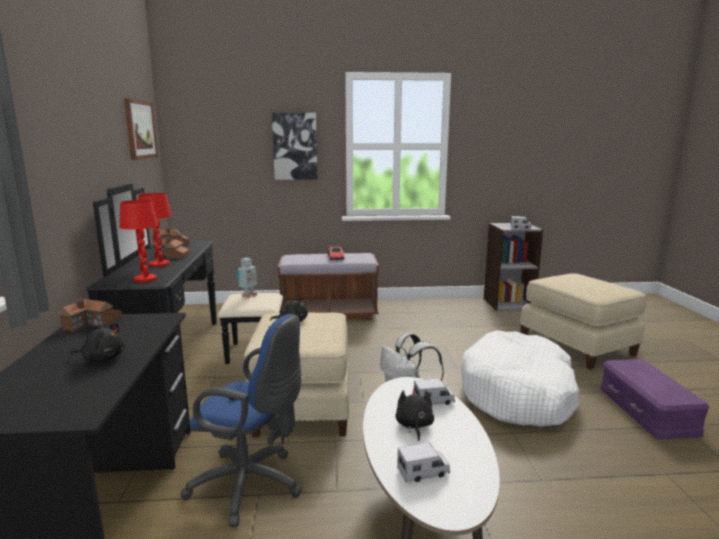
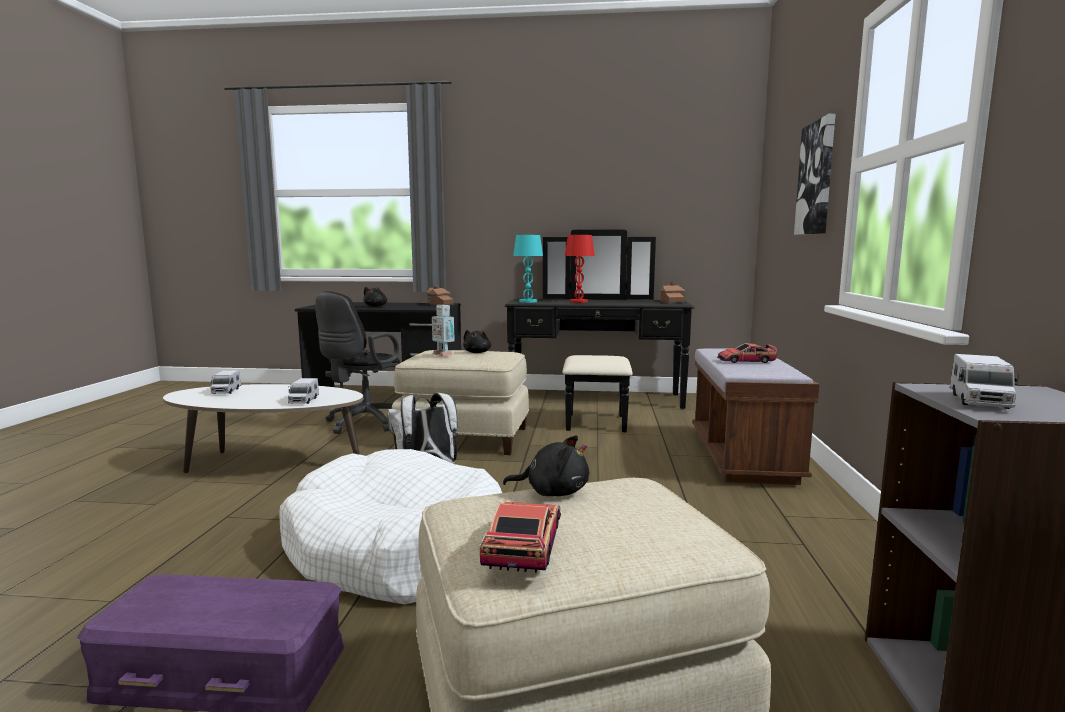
camera: 100 degrees right, 5 degrees down
red table lamp [119,200,158,283] -> turquoise table lamp [513,235,543,303]
picture [124,98,158,160] -> none
toy house [158,236,190,259] -> none
blue office chair [181,314,302,527] -> black office chair [315,291,400,434]
toy robot [237,258,257,298] -> toy robot moved to [432,305,455,356]
black plush toy [395,388,434,441] -> black plush toy moved to [503,435,589,496]
none -> toy car [480,502,561,573]

